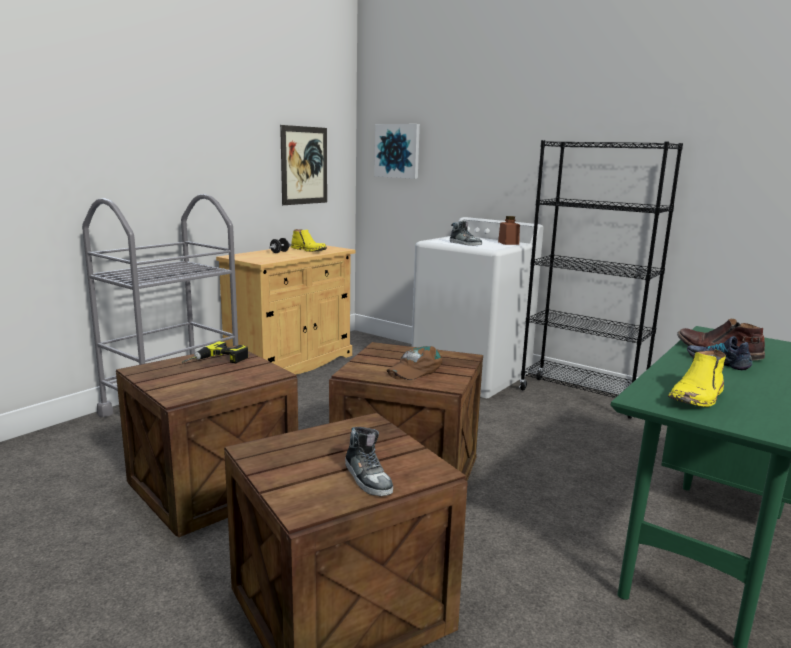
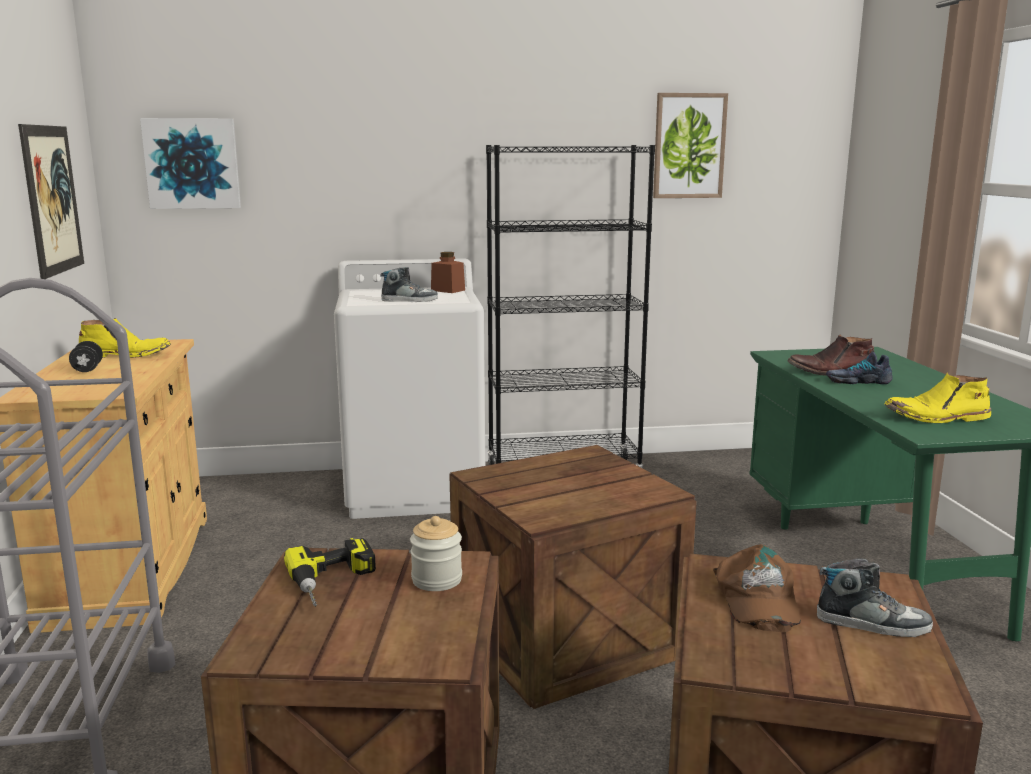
camera: 45 degrees left, 0 degrees up
brown cap [387,346,442,380] -> brown cap moved to [713,545,801,632]
yellow boot [668,350,726,407] -> yellow boot turned 90 degrees clockwise [884,373,991,423]
none -> jar [410,516,462,591]
none -> picture [653,93,728,198]

